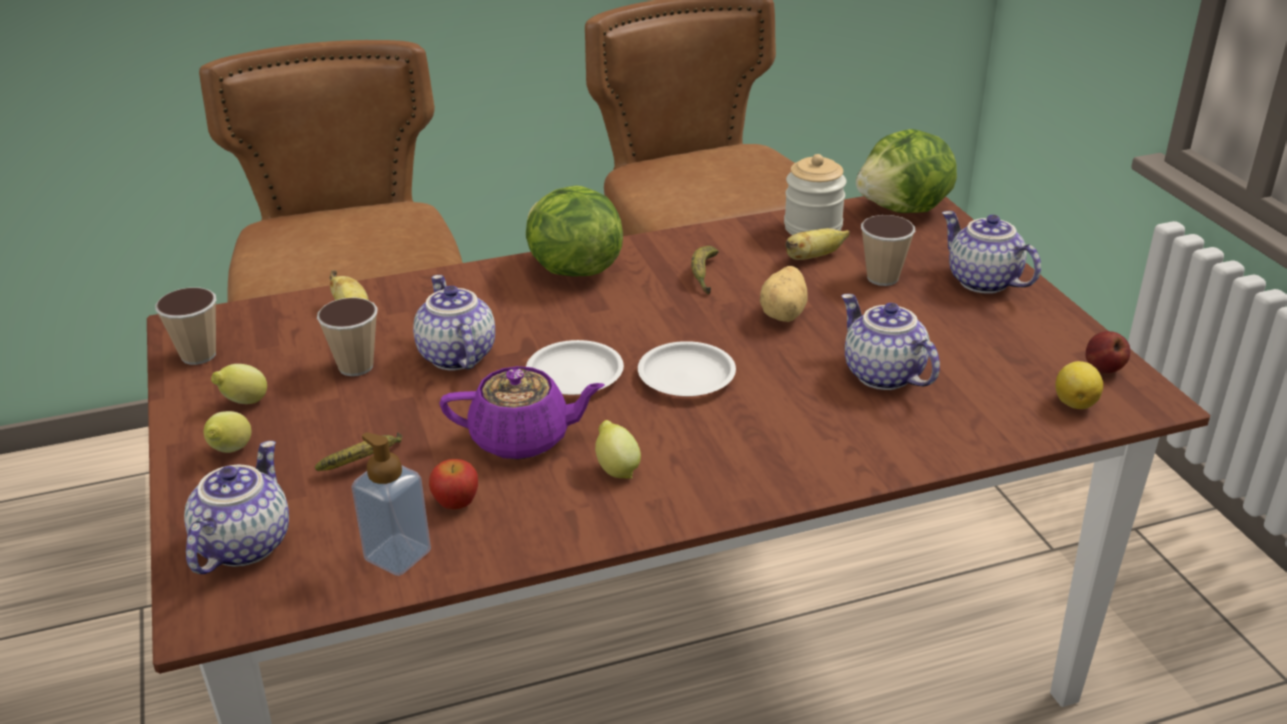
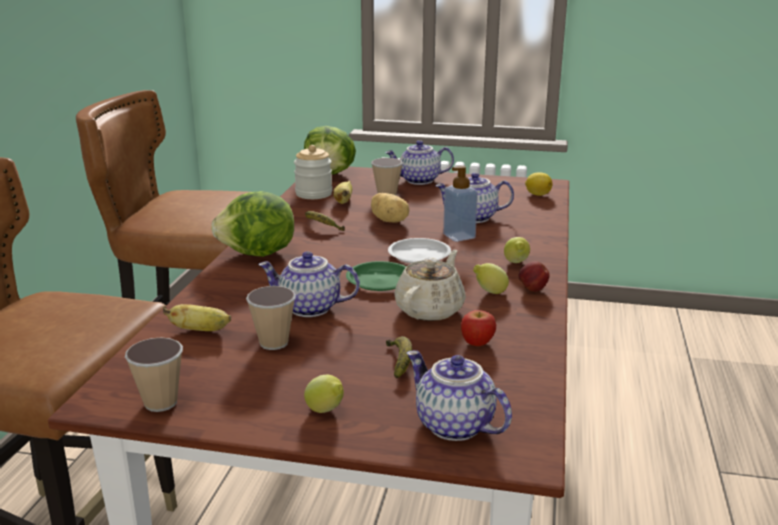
camera: 60 degrees left, 10 degrees down
lemon [211,364,267,404] -> lemon moved to [504,237,530,263]
soap dispenser [351,432,431,576] -> soap dispenser moved to [443,166,478,242]
purple teapot [439,366,605,460] -> beige teapot [394,250,466,321]
white plate [526,340,624,395] -> green plate [346,261,406,291]
apple [1086,331,1130,373] -> apple moved to [518,261,550,292]

